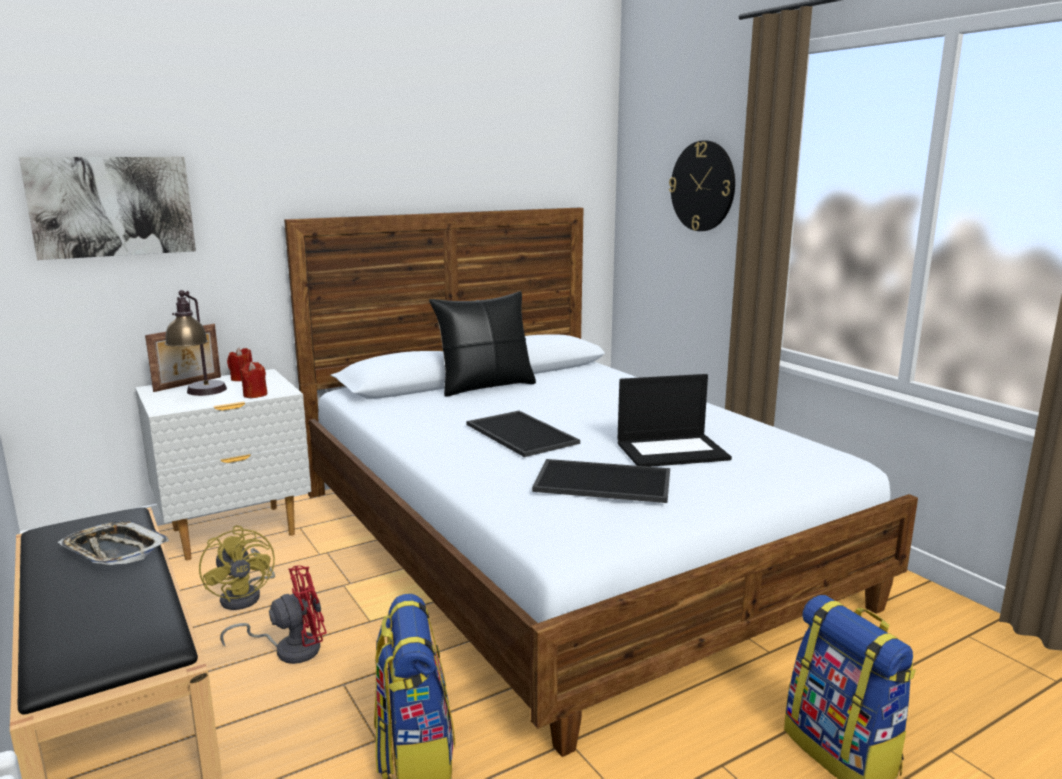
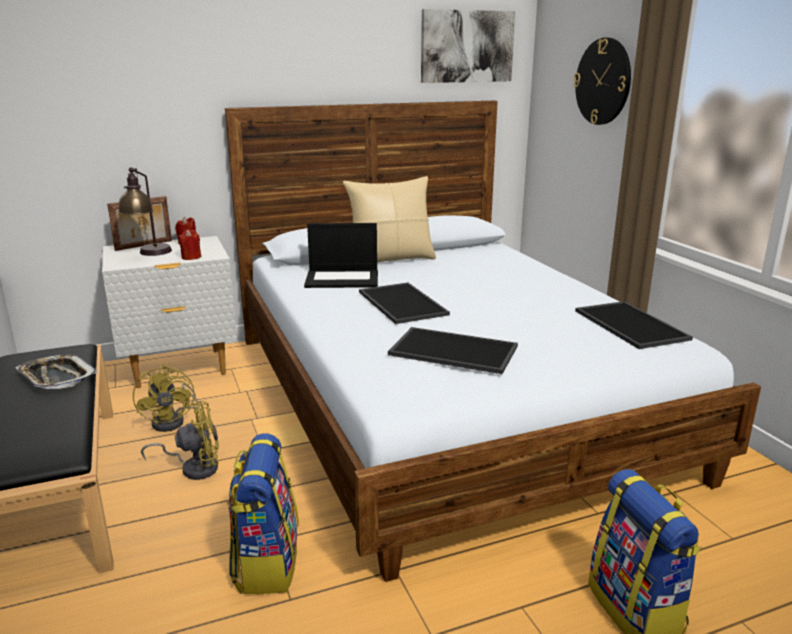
camera: 10 degrees right, 5 degrees up
picture [19,157,196,260] -> picture moved to [421,9,515,83]
red fan [220,566,327,664] -> yellow fan [141,401,219,480]
black pillow [429,291,536,397] -> beige pillow [343,176,436,262]
laptop [618,374,732,467] -> laptop moved to [304,223,378,288]
none -> tray [575,301,693,349]

